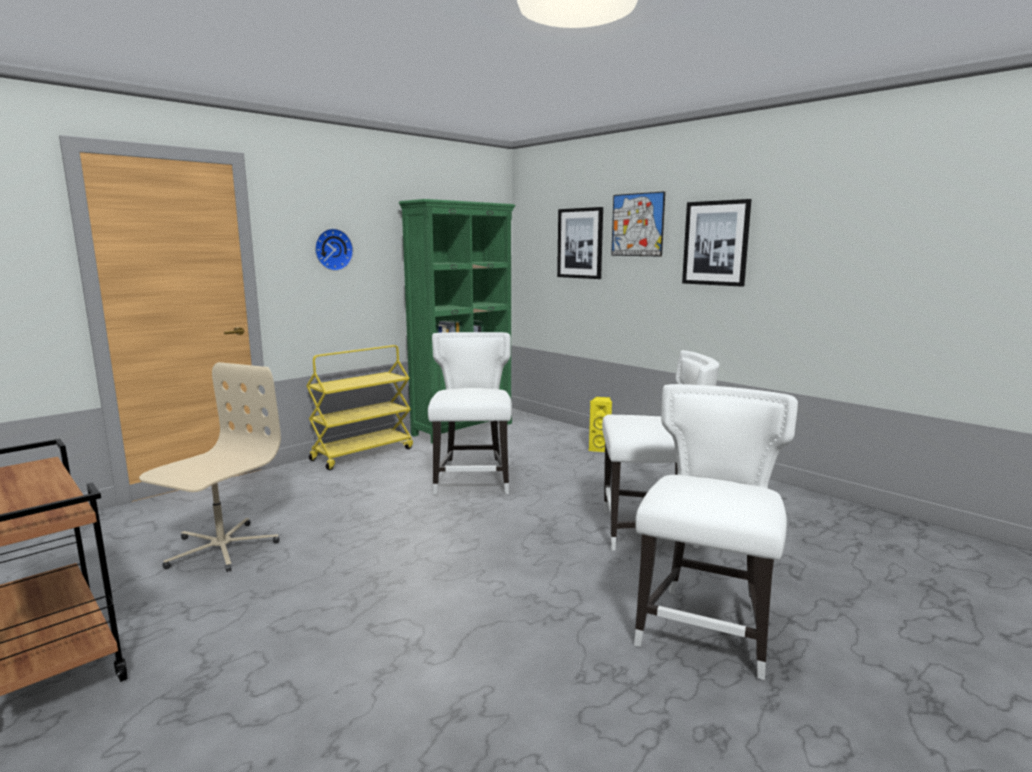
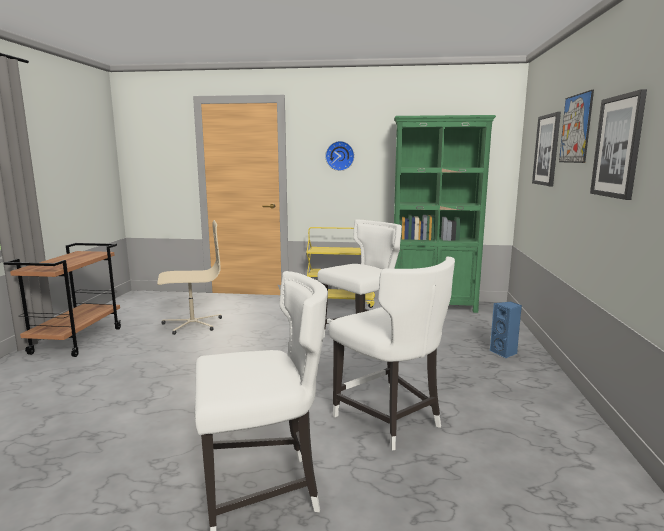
camera: 50 degrees right, 0 degrees up
yellow speaker [589,397,612,452] -> blue speaker [490,301,522,358]

